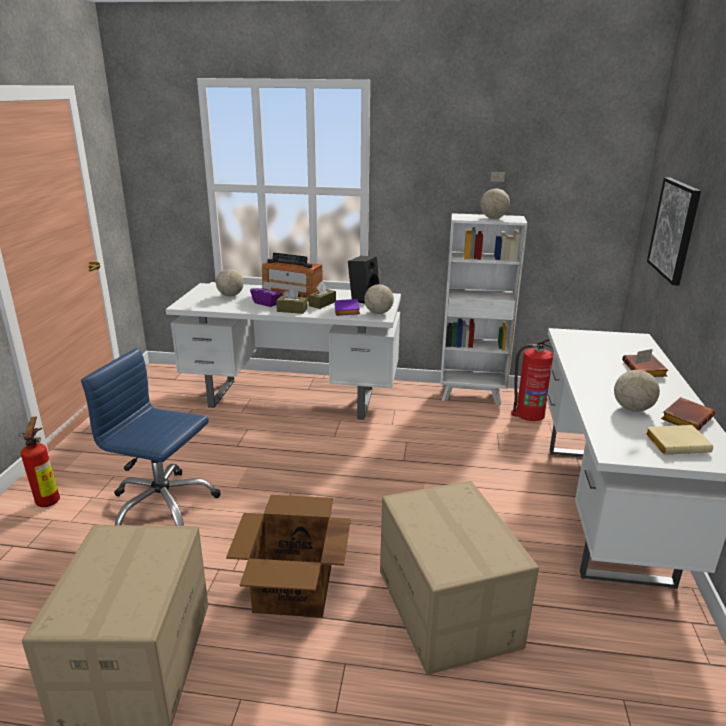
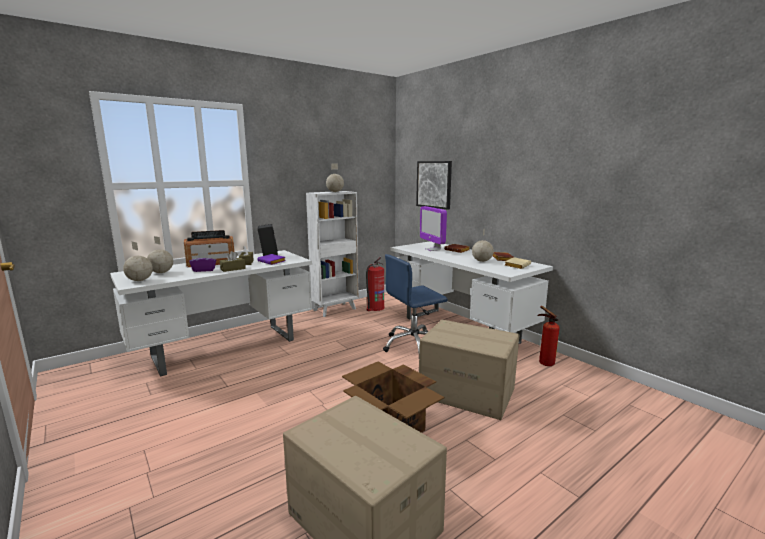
camera: 45 degrees left, 10 degrees down
fire extinguisher [19,416,60,507] -> fire extinguisher moved to [537,306,560,366]
blue office chair [81,348,220,526] -> blue office chair moved to [383,254,448,354]
globe [364,267,394,314] -> globe moved to [123,241,153,281]
none -> monitor [420,206,447,251]

